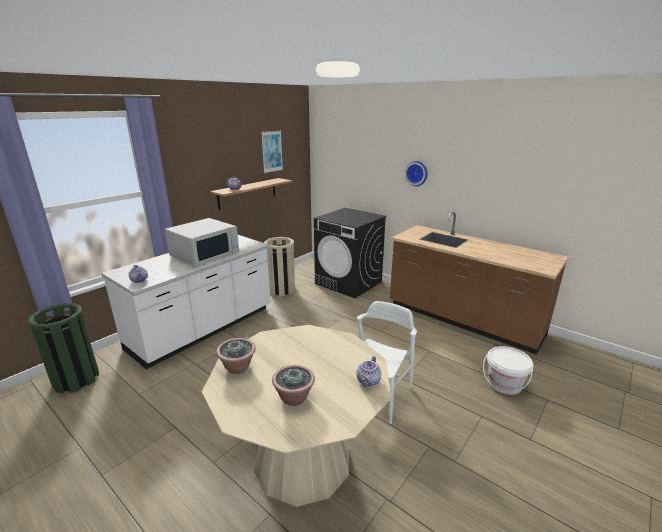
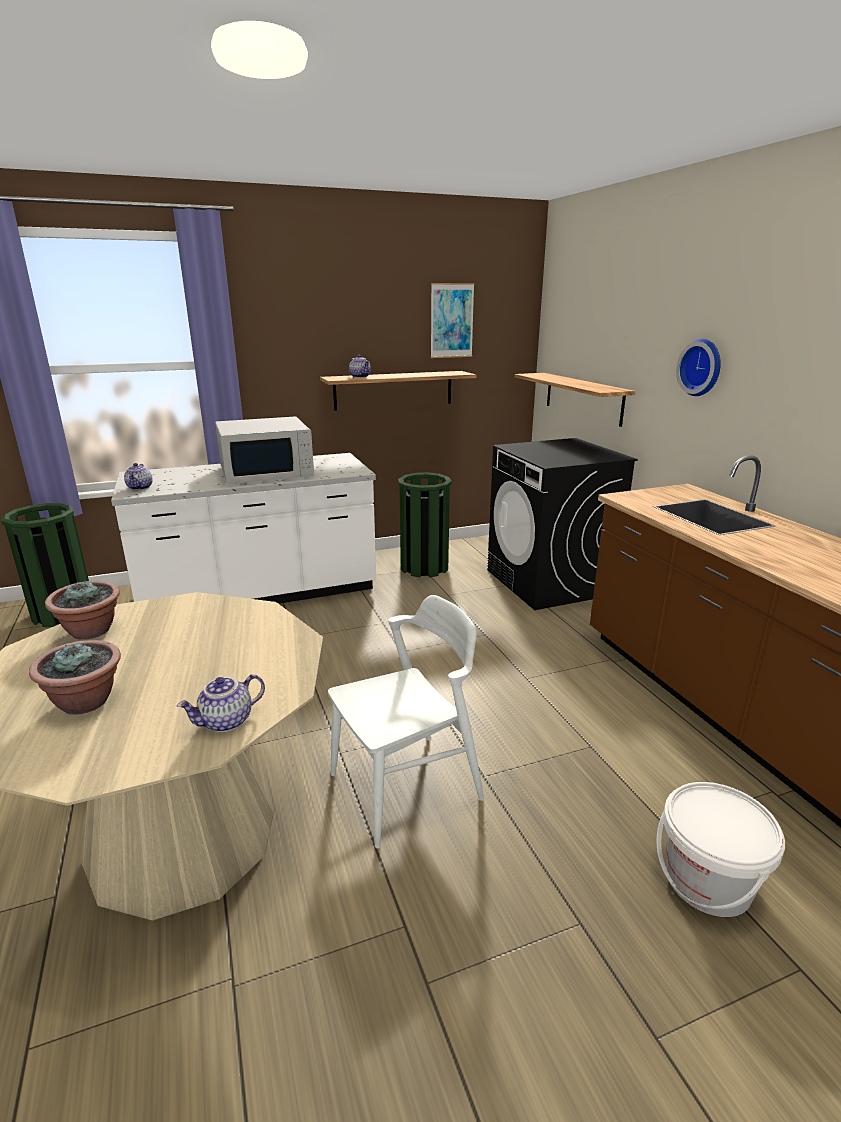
camera: 30 degrees right, 0 degrees up
beige trash can [264,237,295,296] -> green trash can [398,472,452,577]
none -> shelf [514,373,636,427]

